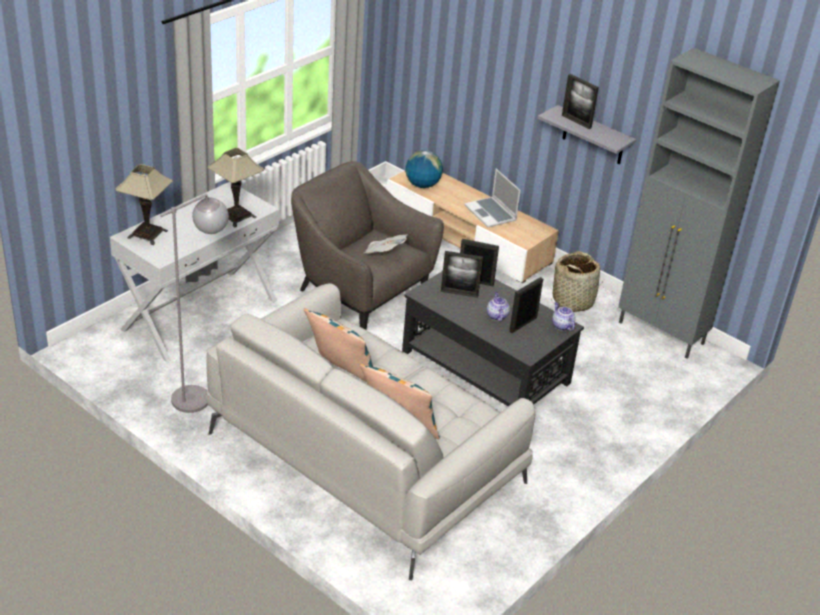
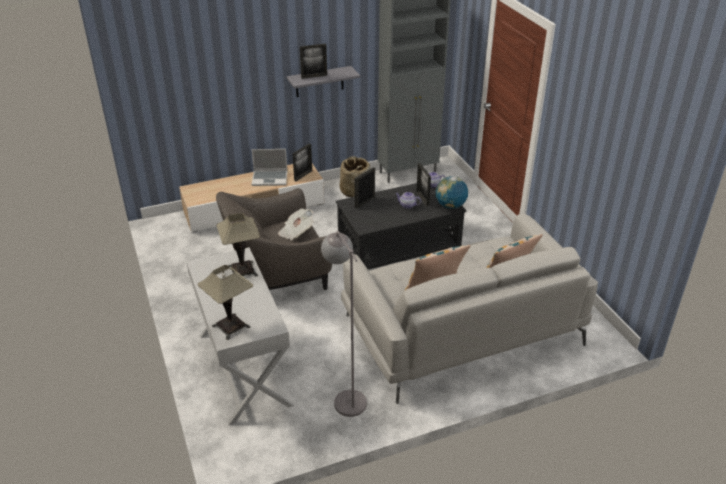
camera: 60 degrees left, 0 degrees up
globe [405,150,443,188] -> globe moved to [436,176,468,209]
picture frame [441,251,483,298] -> picture frame moved to [293,143,312,181]

